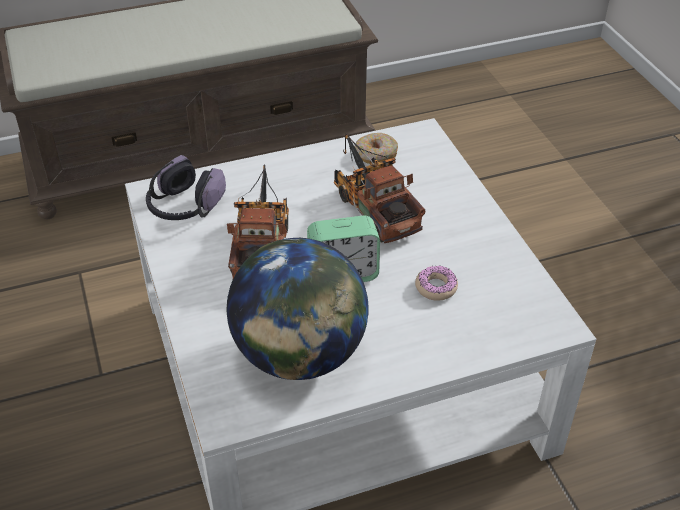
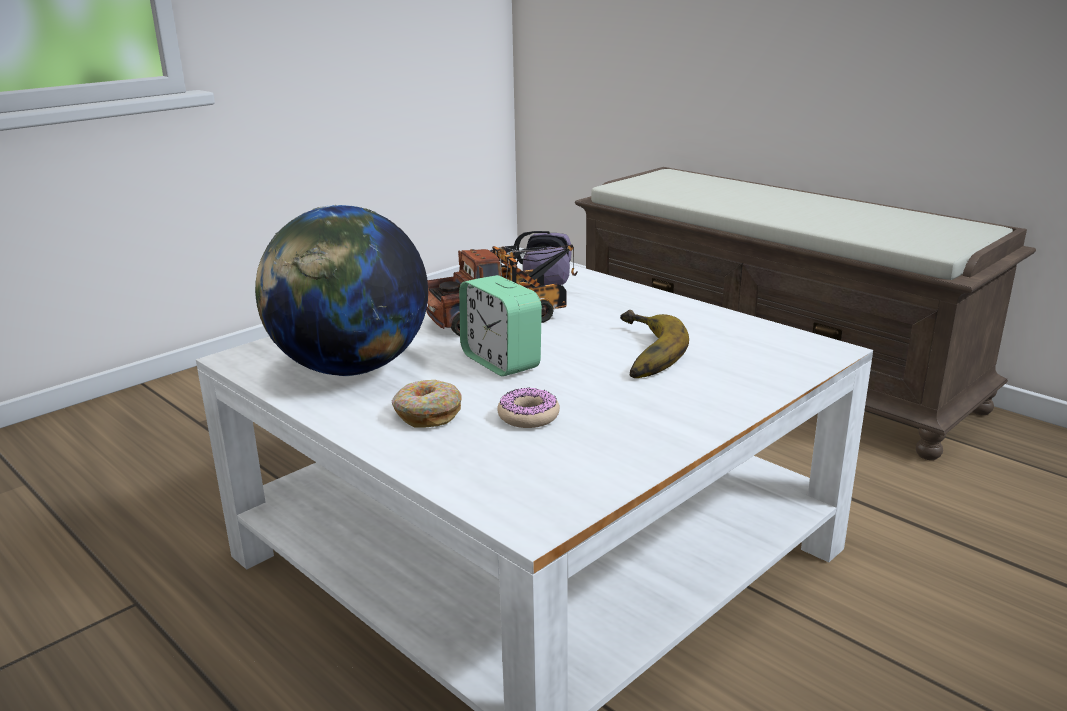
camera: 65 degrees right, 20 degrees down
toy truck [334,134,426,243] -> banana [620,310,689,378]
donut [354,133,398,164] -> donut moved to [392,380,462,427]

